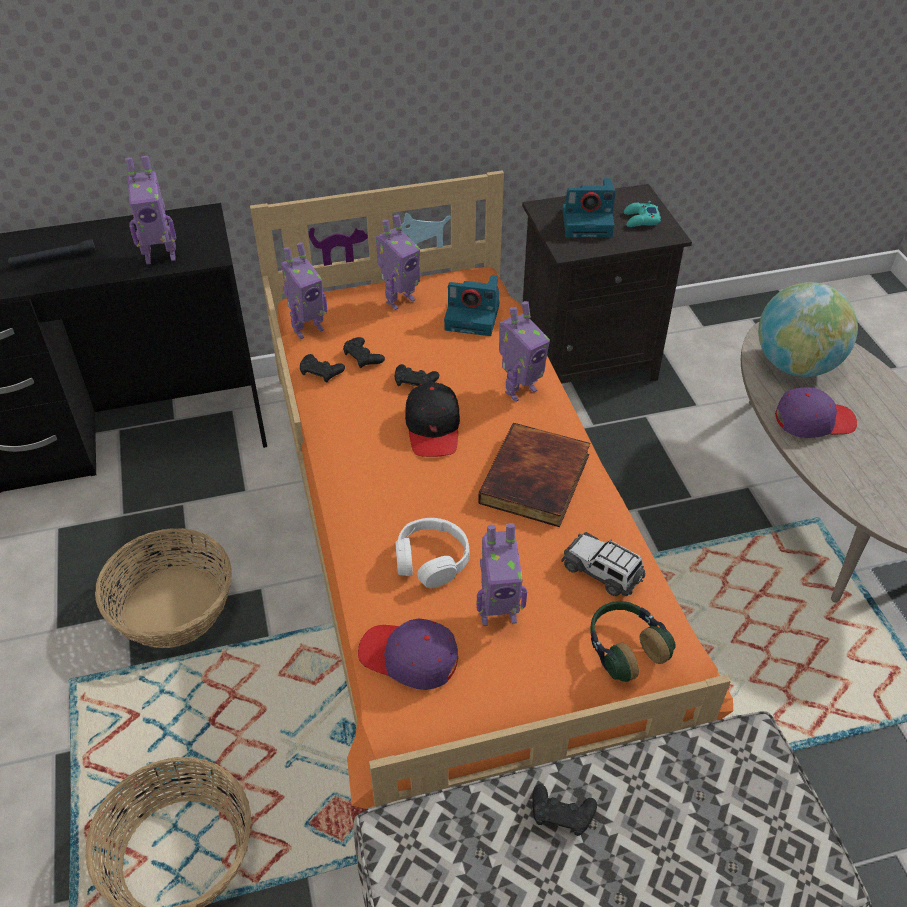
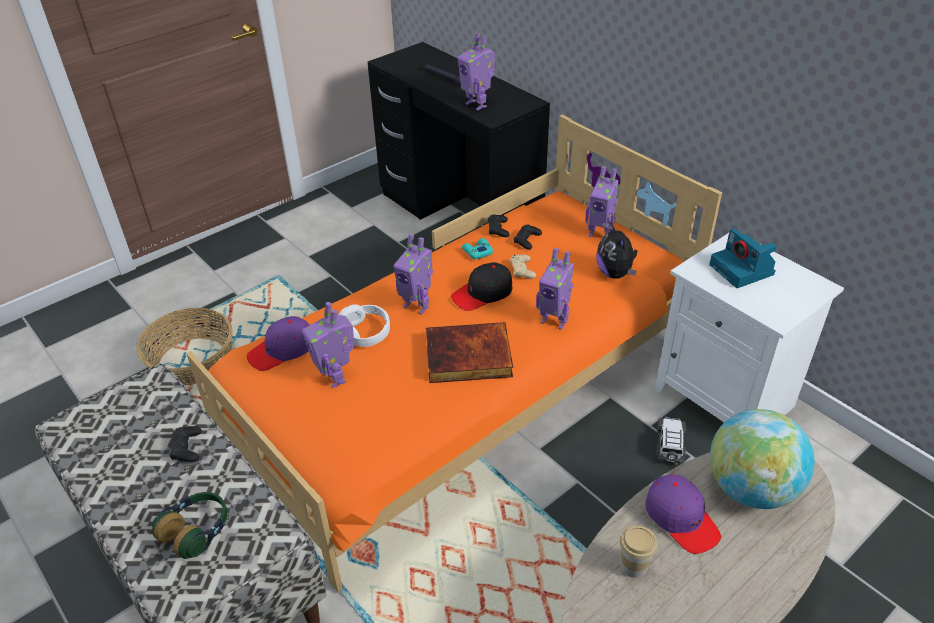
camera: 65 degrees right, 5 degrees down
basket [95,528,232,648] -> none
toy robot [281,243,327,339] -> toy robot moved to [393,234,433,315]
purple cap [358,618,458,690] -> purple cap turned 120 degrees counterclockwise [247,316,310,371]
black game controller [395,364,439,386] -> beige game controller [510,255,536,279]
camera [444,275,499,336] -> plush toy [596,222,637,279]
black nightstand [522,184,692,384] -> white nightstand [655,233,844,422]
toy car [561,532,646,596] -> toy car moved to [656,416,687,465]
headphones [590,601,676,682] -> headphones moved to [152,492,228,559]
turquoise game controller [624,201,661,227] -> turquoise game controller moved to [462,238,493,259]
none -> cup [620,525,658,578]

